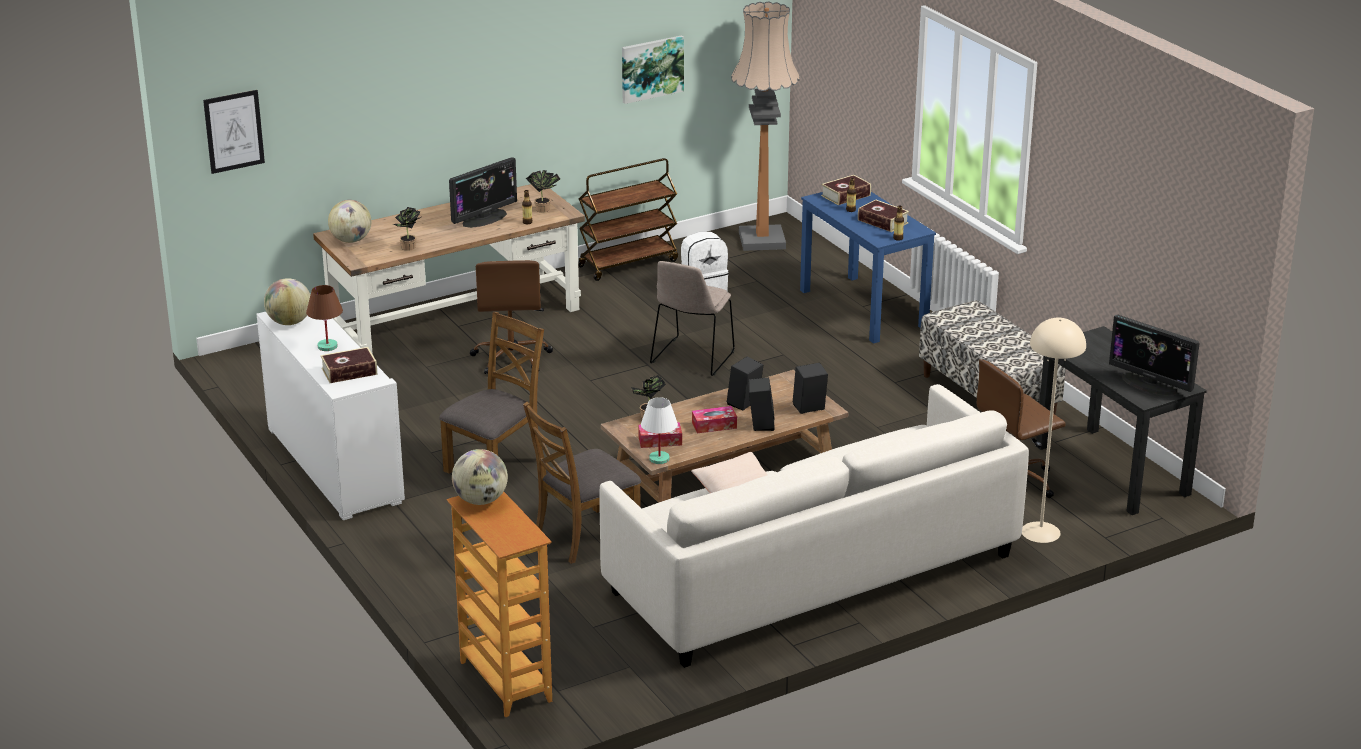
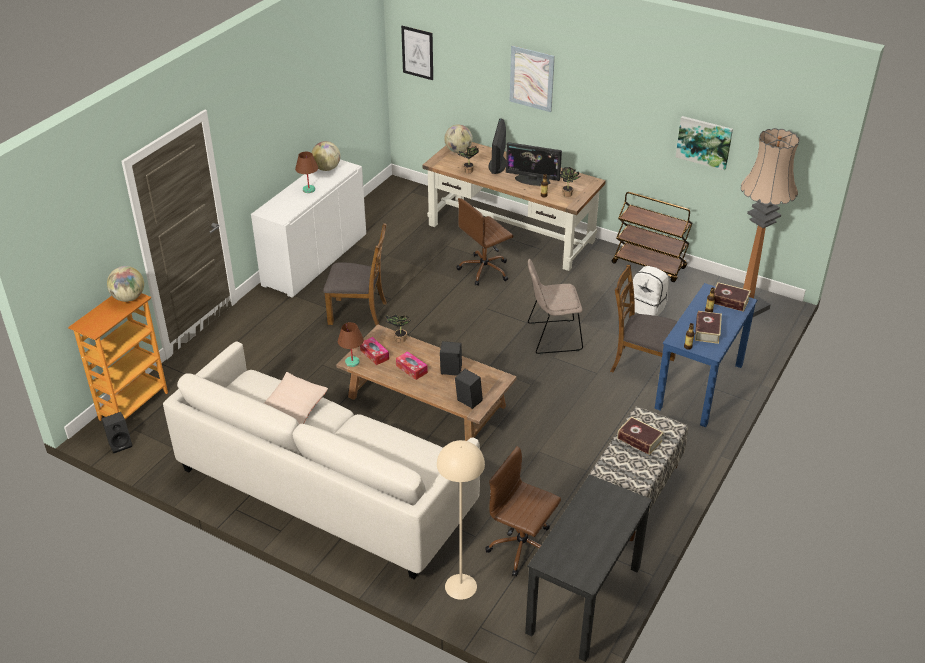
camera: 60 degrees right, 10 degrees up
book [321,347,377,383] -> book moved to [617,416,664,455]
brown chair [523,402,641,564] -> brown chair moved to [610,265,678,372]
white table lamp [641,397,678,464] -> brown table lamp [338,322,364,367]
black speaker [748,377,775,431] -> black speaker moved to [101,412,132,453]
monitor [1109,315,1200,396] -> monitor moved to [489,118,506,174]
none -> picture [510,46,555,112]

